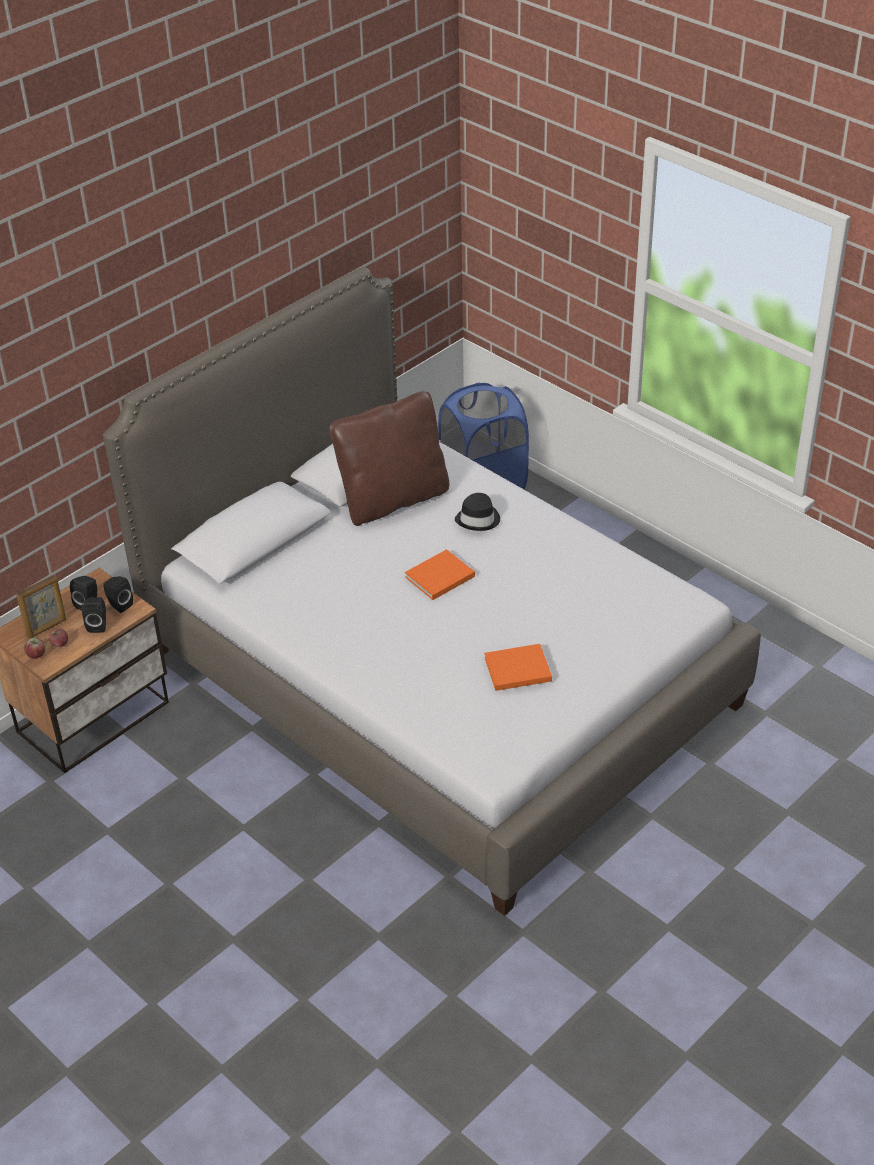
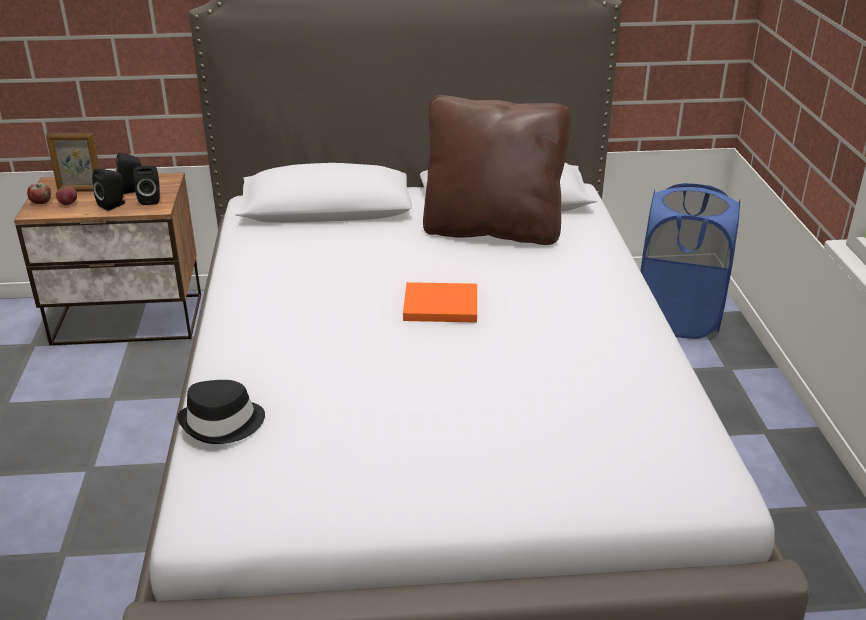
camera: 40 degrees right, 10 degrees down
black hat [455,493,500,531] -> black hat moved to [177,380,265,444]
orange book [484,644,552,691] -> none

